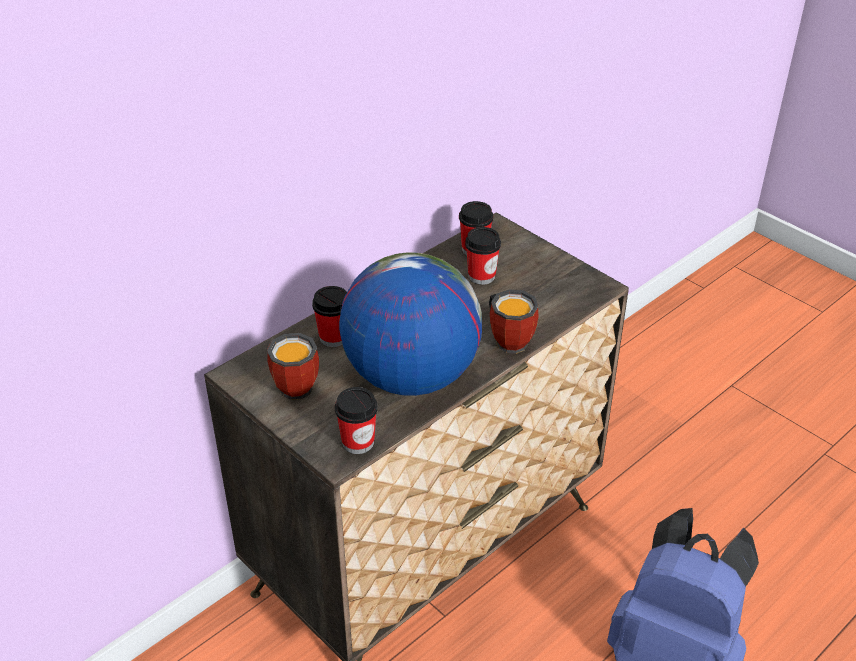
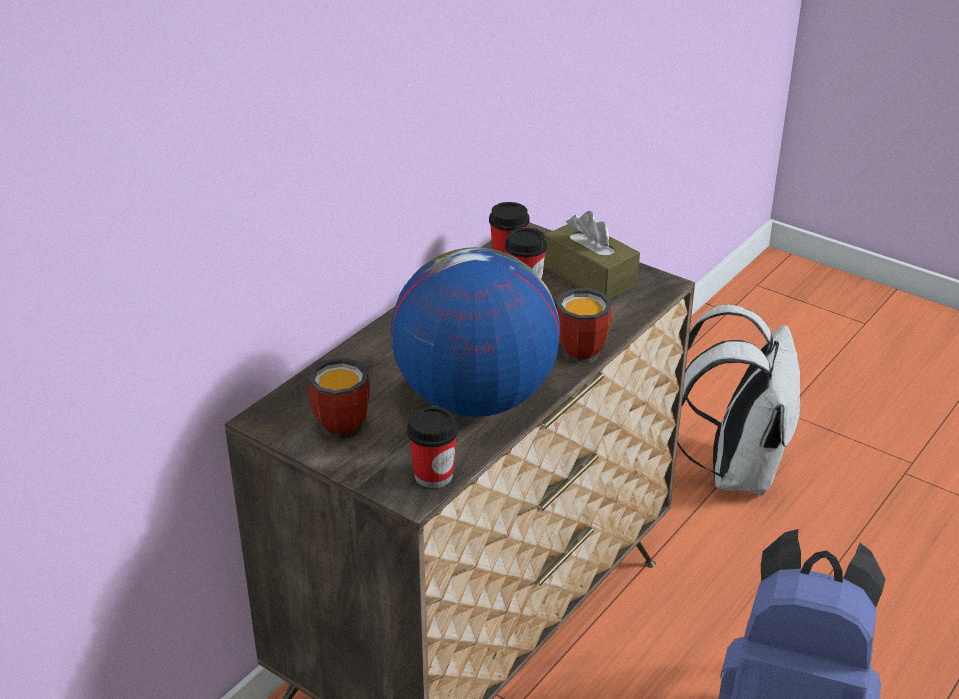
camera: 10 degrees left, 5 degrees down
cup [312,286,347,347] -> none
none -> brown tissue box [544,211,640,299]
none -> white backpack [678,305,801,495]

